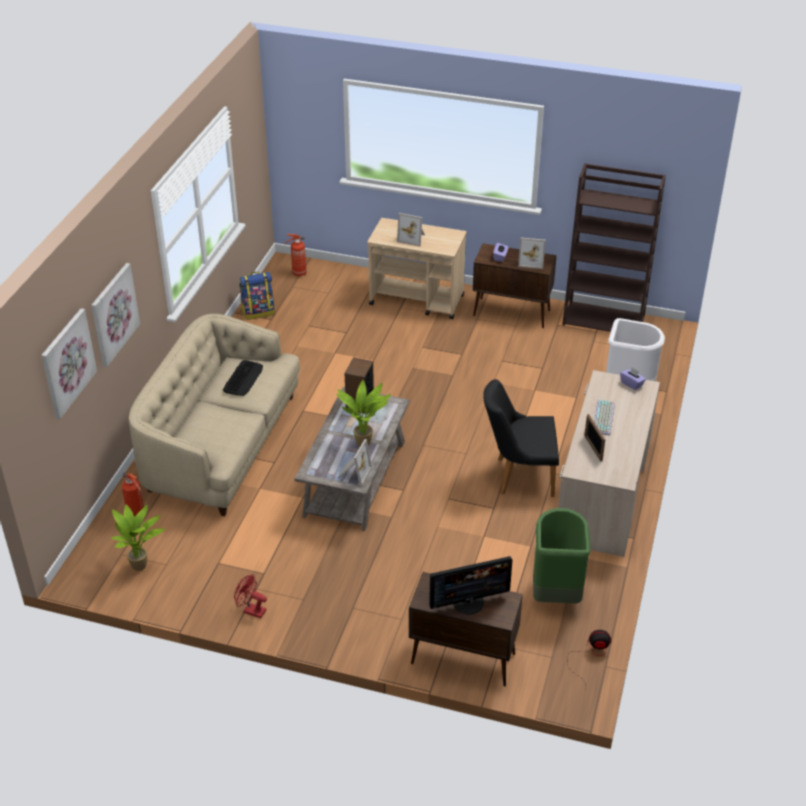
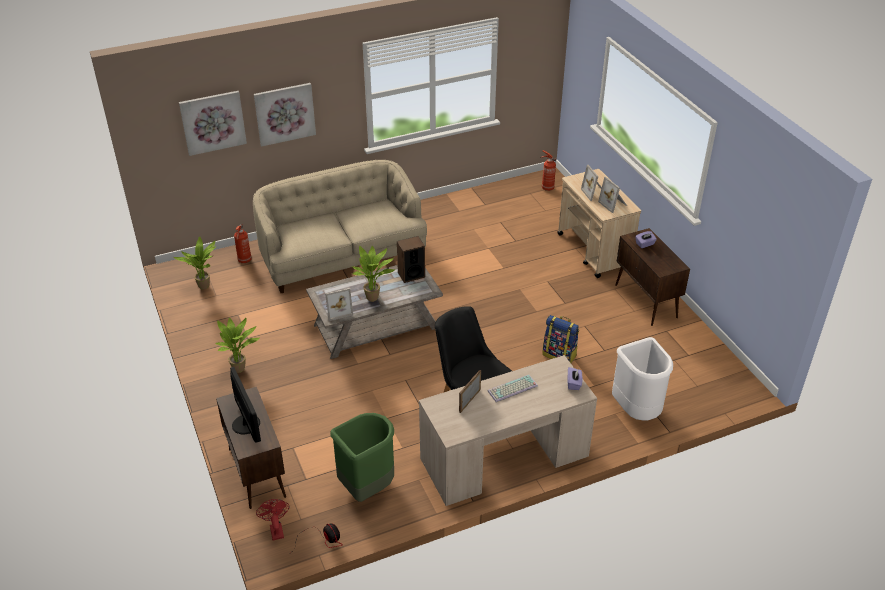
camera: 50 degrees right, 0 degrees up
keyboard [223,360,263,396] -> none
red fan [234,574,267,618] -> red fan moved to [256,499,290,540]
backpack [239,272,275,320] -> backpack moved to [542,315,579,363]
monitor [429,556,512,614] -> monitor turned 150 degrees counterclockwise [230,367,261,443]
picture frame [518,238,546,269] -> picture frame moved to [598,177,627,213]
brown bookcase [562,163,666,332] -> none
none -> potted plant [216,318,260,373]

